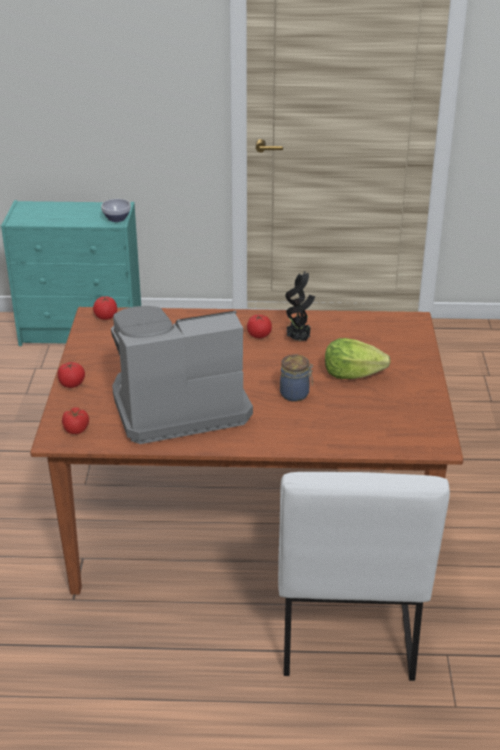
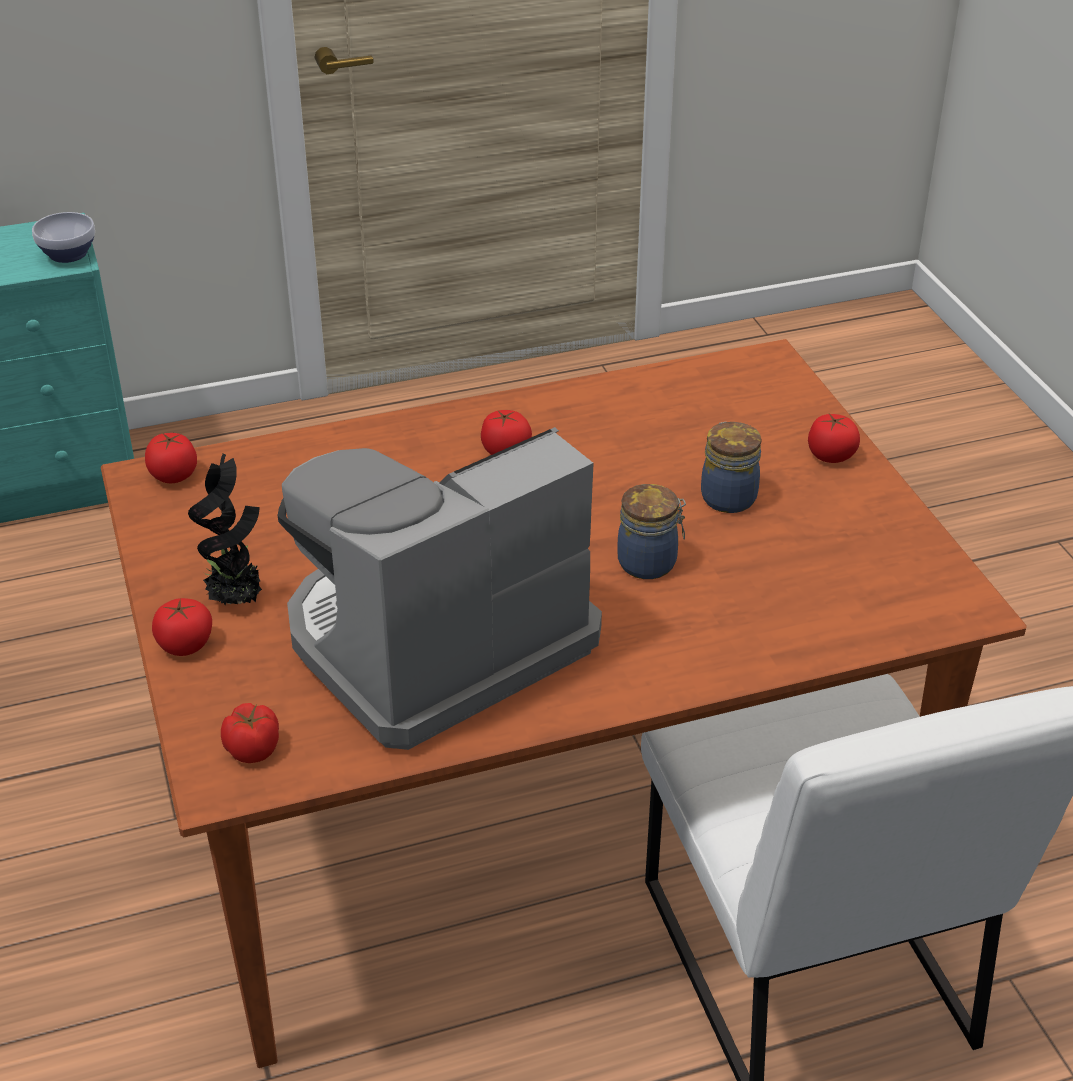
camera: 20 degrees left, 5 degrees up
potted plant [285,271,315,341] -> potted plant moved to [188,454,262,605]
lettuce [325,338,391,379] -> jar [701,422,761,513]
none -> tomato [808,414,860,463]

